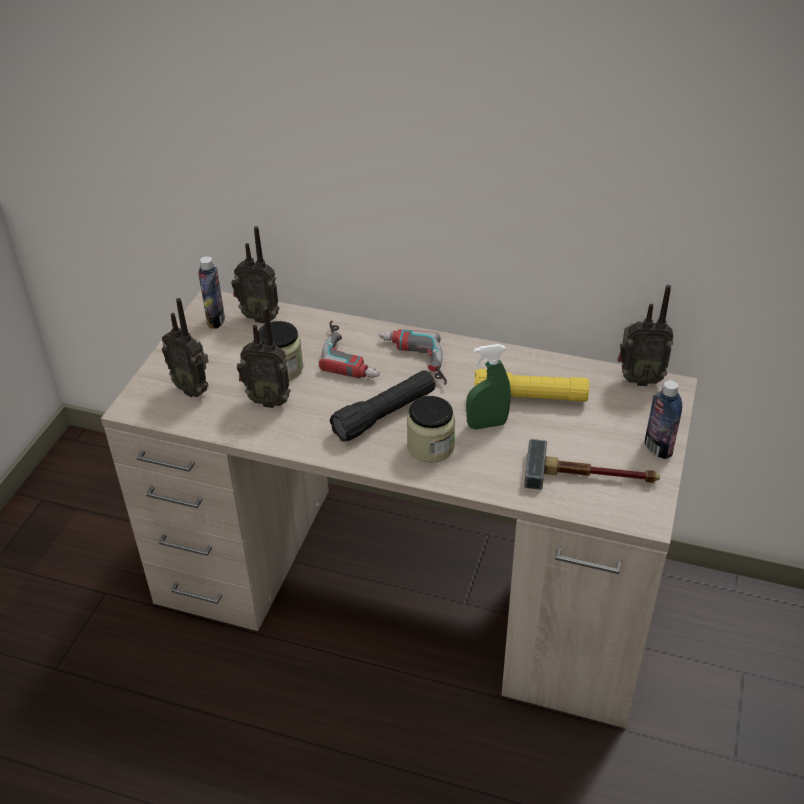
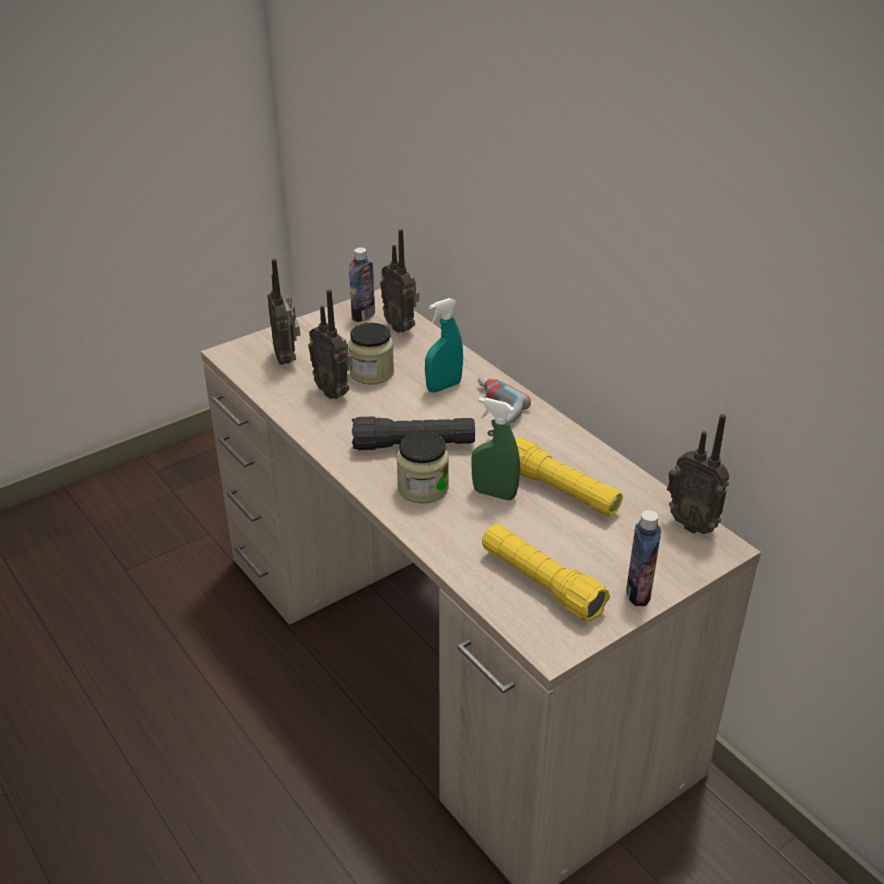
camera: 35 degrees right, 5 degrees down
power drill [319,321,380,378] -> turquoise spray bottle [425,298,463,392]
hammer [524,439,660,490] -> yellow flashlight [482,524,610,622]

